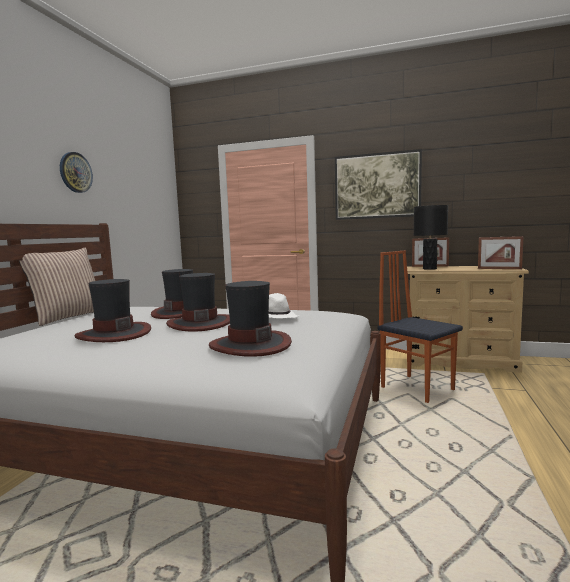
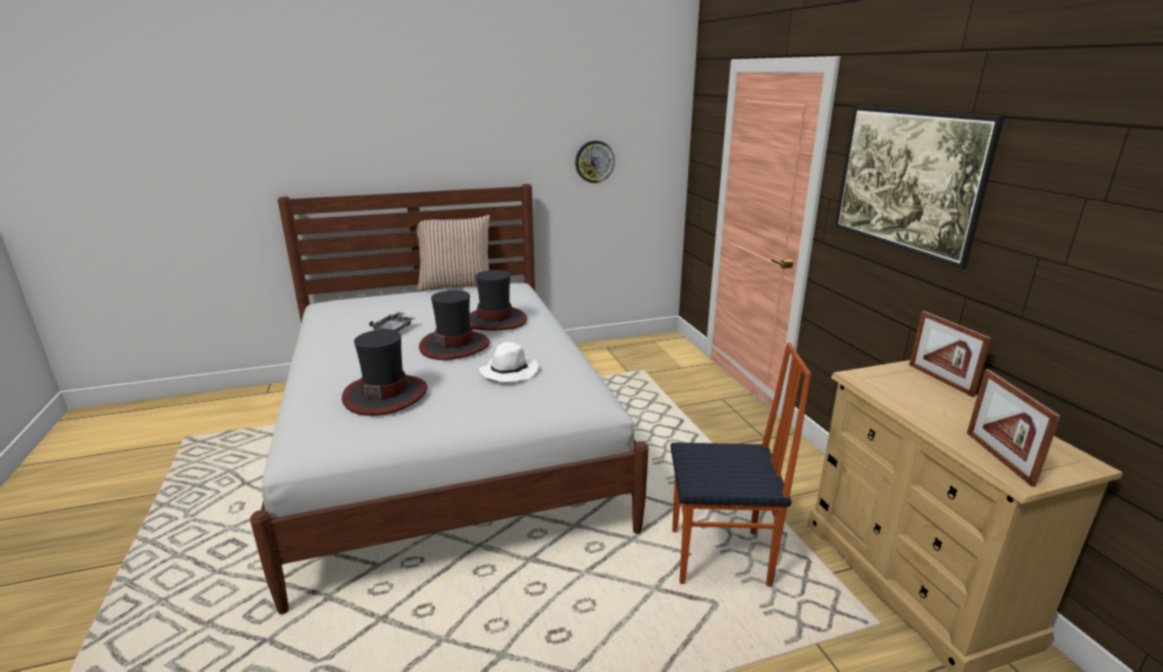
camera: 55 degrees right, 15 degrees up
wall clock [60,152,93,193] -> wall clock moved to [575,141,615,183]
hat [75,279,151,342] -> grey tray [369,312,415,332]
chair [377,251,463,403] -> chair turned 75 degrees clockwise [671,342,811,587]
black table lamp [414,205,448,270] -> none

